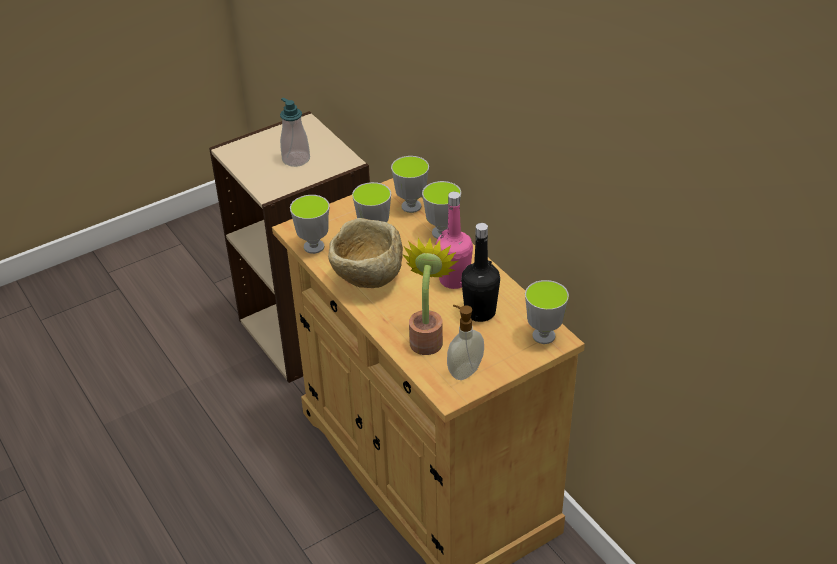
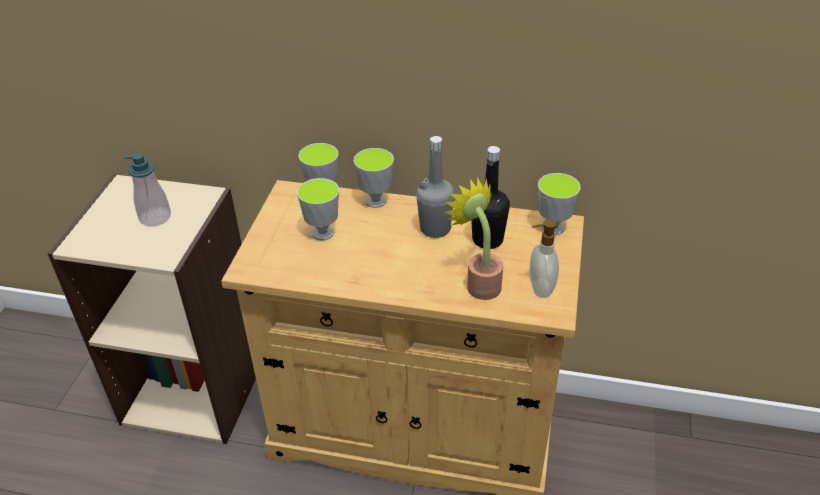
camera: 45 degrees left, 0 degrees up
cup [290,195,330,254] -> none
beige bowl [328,218,403,288] -> none
pink bottle [435,192,473,289] -> grey bottle [416,136,455,238]

